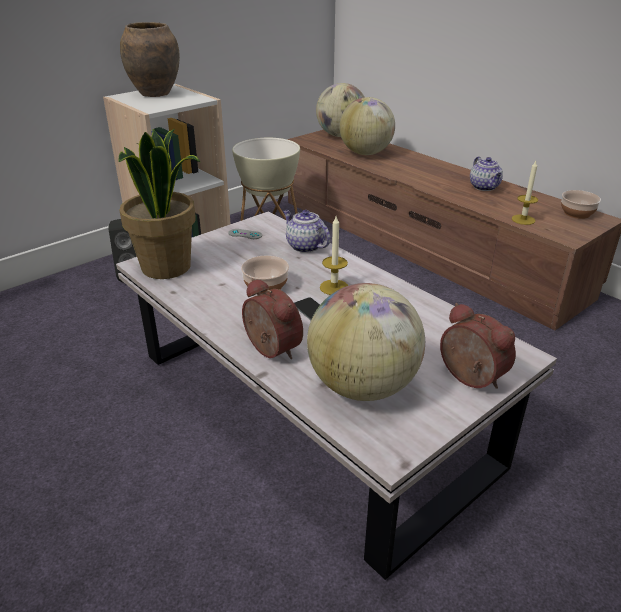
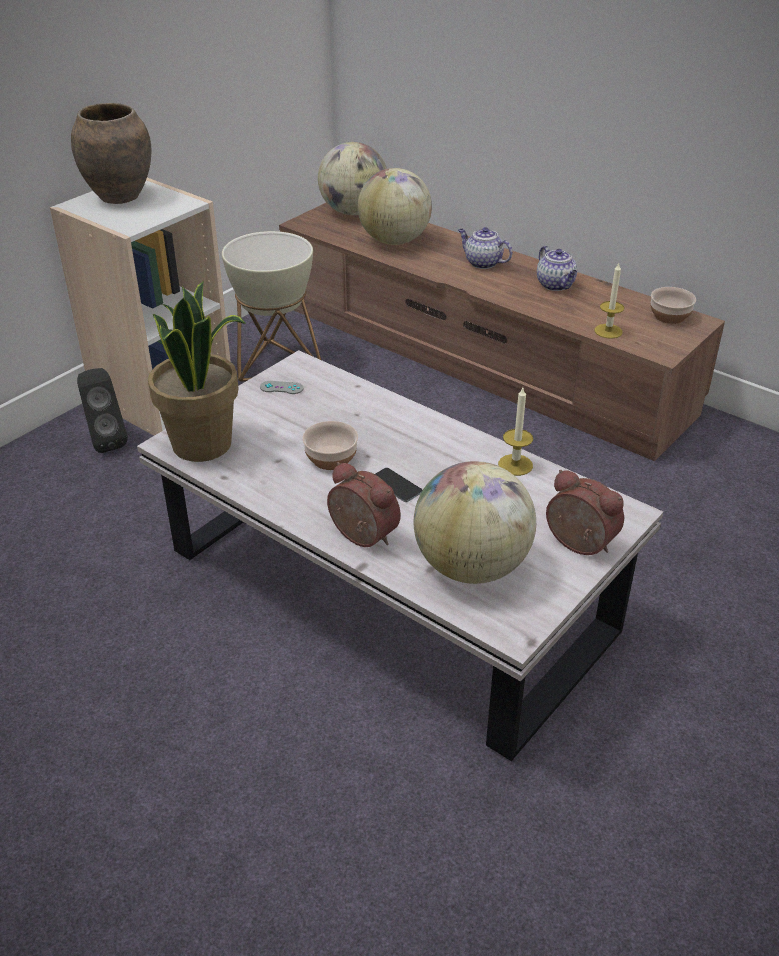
camera: 10 degrees left, 5 degrees up
teapot [283,210,330,253] -> teapot moved to [458,227,513,269]
candle [320,216,348,295] -> candle moved to [498,388,533,476]

